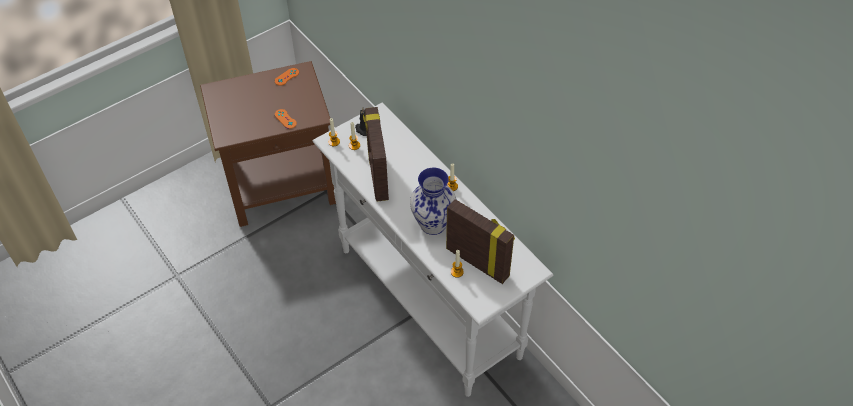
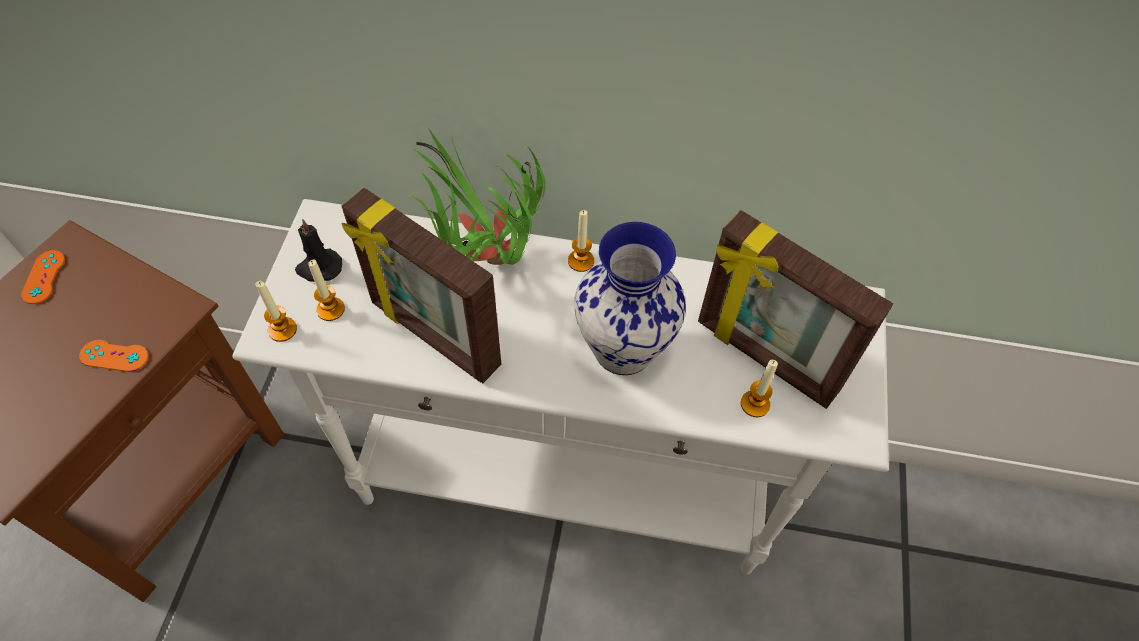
camera: 45 degrees left, 5 degrees up
picture frame [446,199,515,284] -> picture frame turned 135 degrees counterclockwise [698,210,893,409]
none -> potted plant [408,128,546,265]

